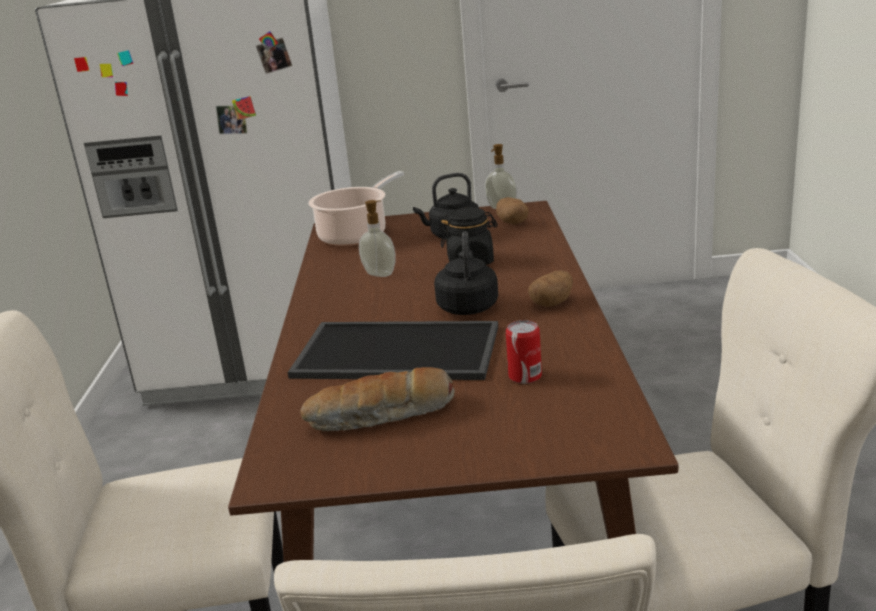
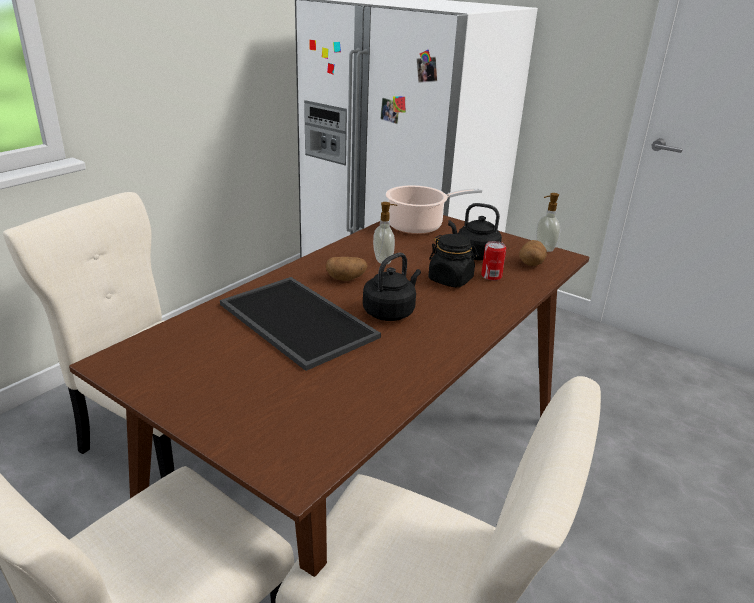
camera: 35 degrees right, 5 degrees up
bread [300,367,455,432] -> none
can [506,320,542,384] -> can moved to [481,241,506,281]
potato [528,271,573,307] -> potato moved to [326,257,367,281]

